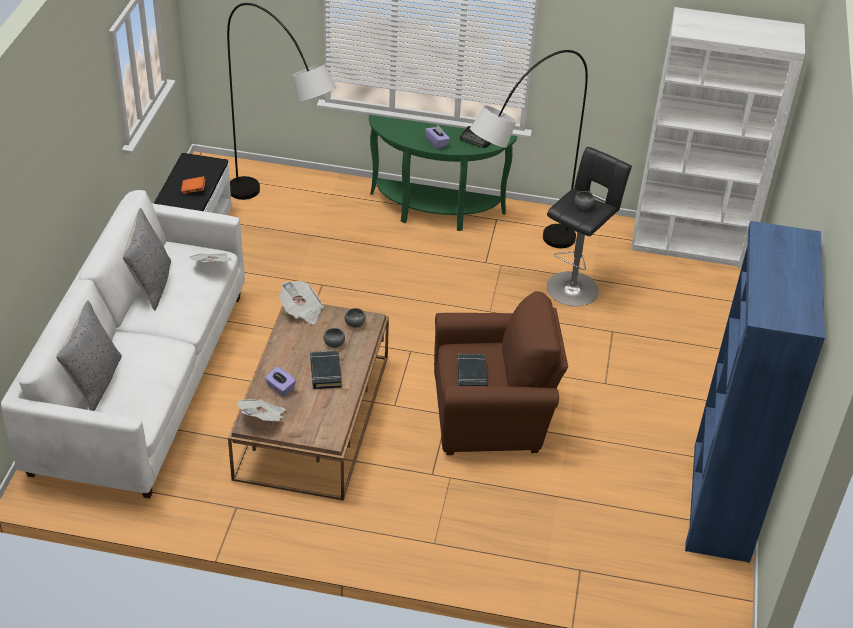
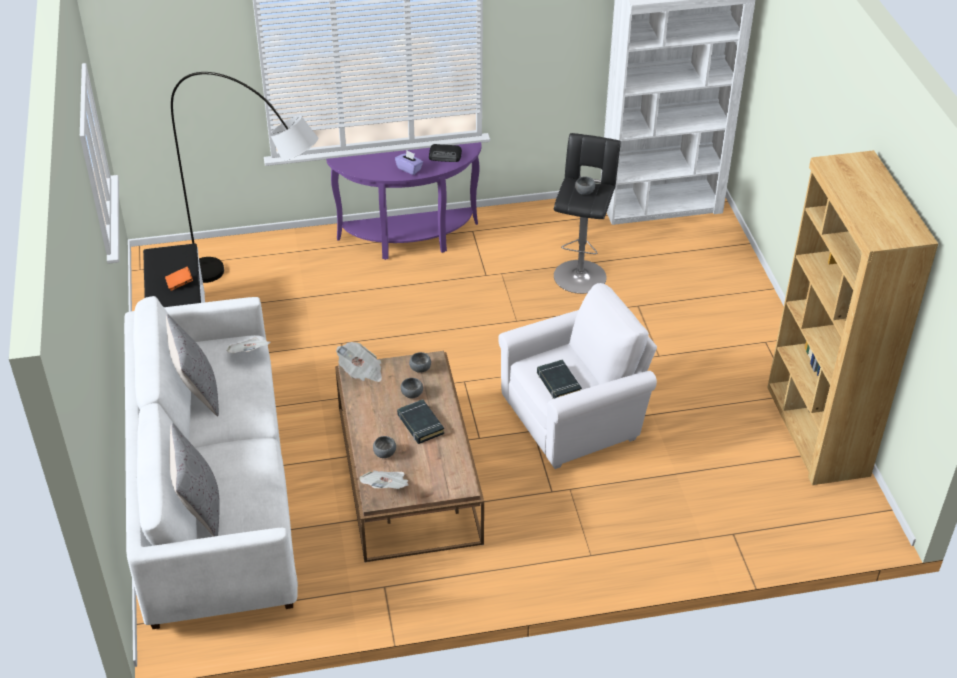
camera: 20 degrees left, 0 degrees up
purple tissue box [265,366,296,396] -> grey bowl [373,436,396,458]
green console table [369,115,517,231] -> purple console table [326,142,482,260]
brown armchair [434,291,568,455] -> white armchair [498,283,657,469]
grey floor lamp [470,50,588,248] -> none
blue bookcase [685,221,825,563] -> brown bookcase [767,150,938,485]

